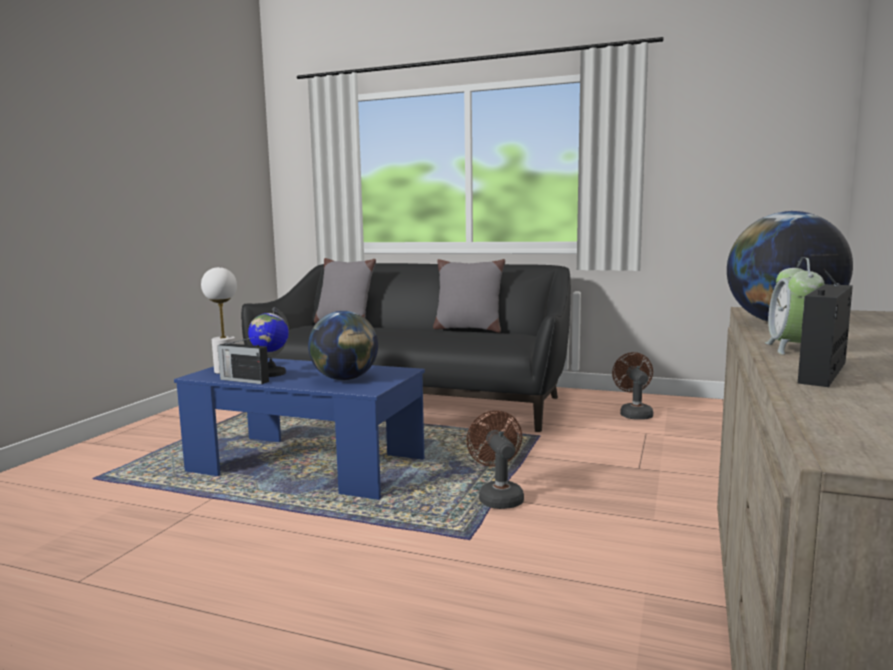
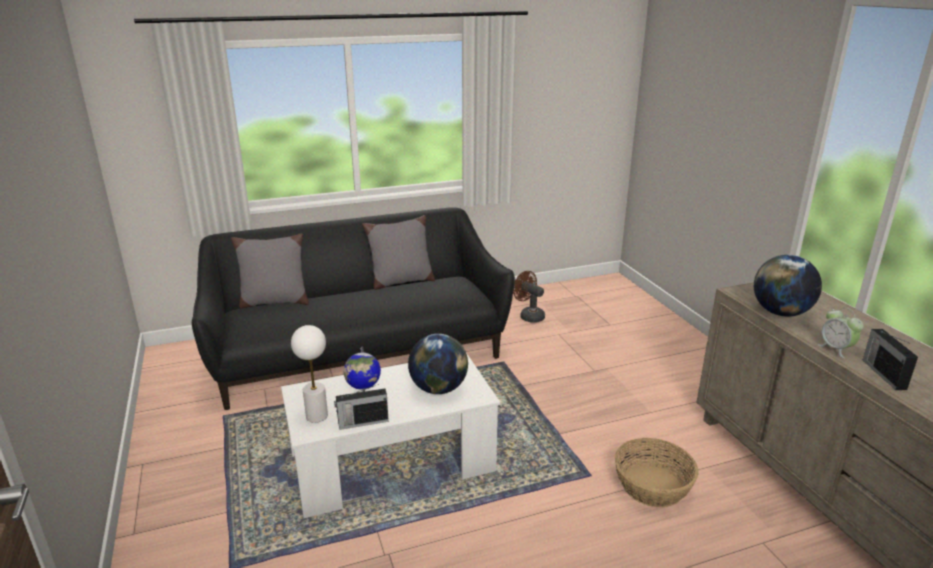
camera: 40 degrees left, 15 degrees up
blue coffee table [174,358,425,500] -> white coffee table [281,353,500,518]
brown fan [466,410,524,509] -> none
none -> basket [615,438,699,507]

